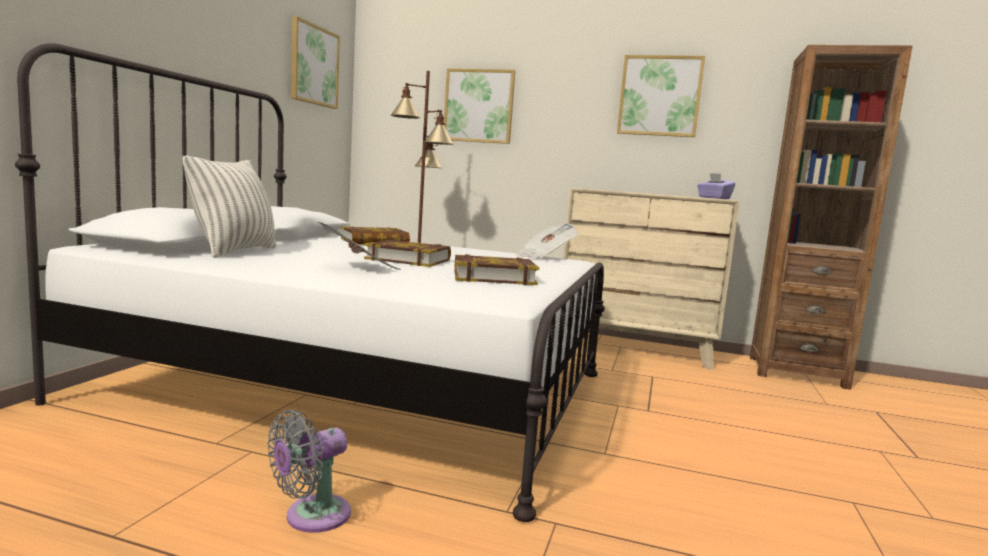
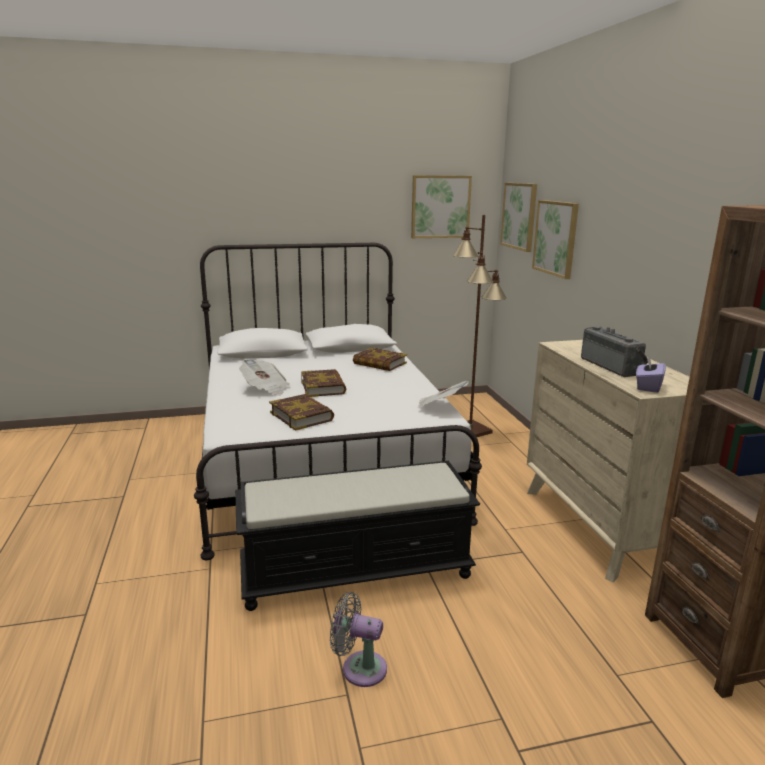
camera: 60 degrees right, 10 degrees up
pillow [182,155,277,258] -> none
grey fan [267,410,351,533] -> grey fan moved to [330,592,387,687]
picture [617,55,705,137] -> picture moved to [500,183,537,252]
none -> black bench [235,461,480,611]
none -> radio [581,326,648,377]

